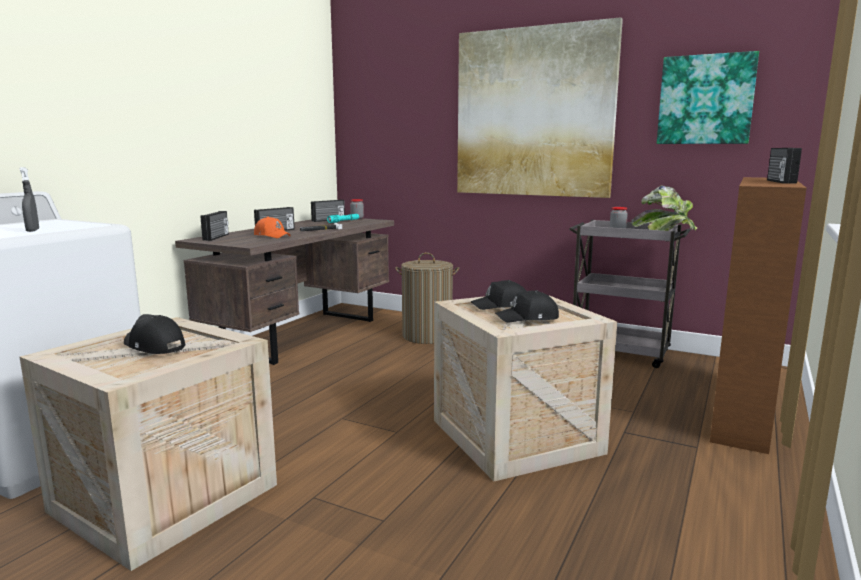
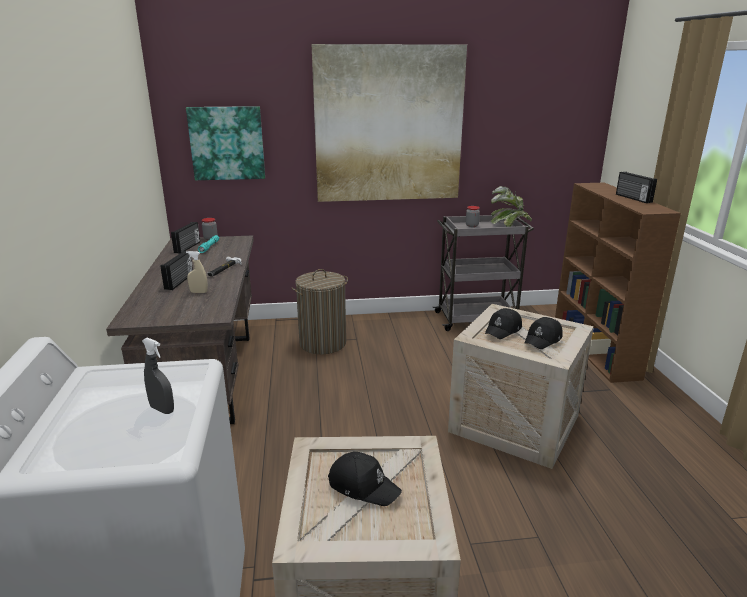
camera: 35 degrees left, 10 degrees up
black cap [124,314,185,354] -> black cap turned 150 degrees counterclockwise [328,452,402,506]
radio [200,211,229,241] -> none
orange cap [254,217,291,238] -> beige spray bottle [186,251,208,293]
picture [657,51,759,144] -> picture moved to [186,106,265,180]

